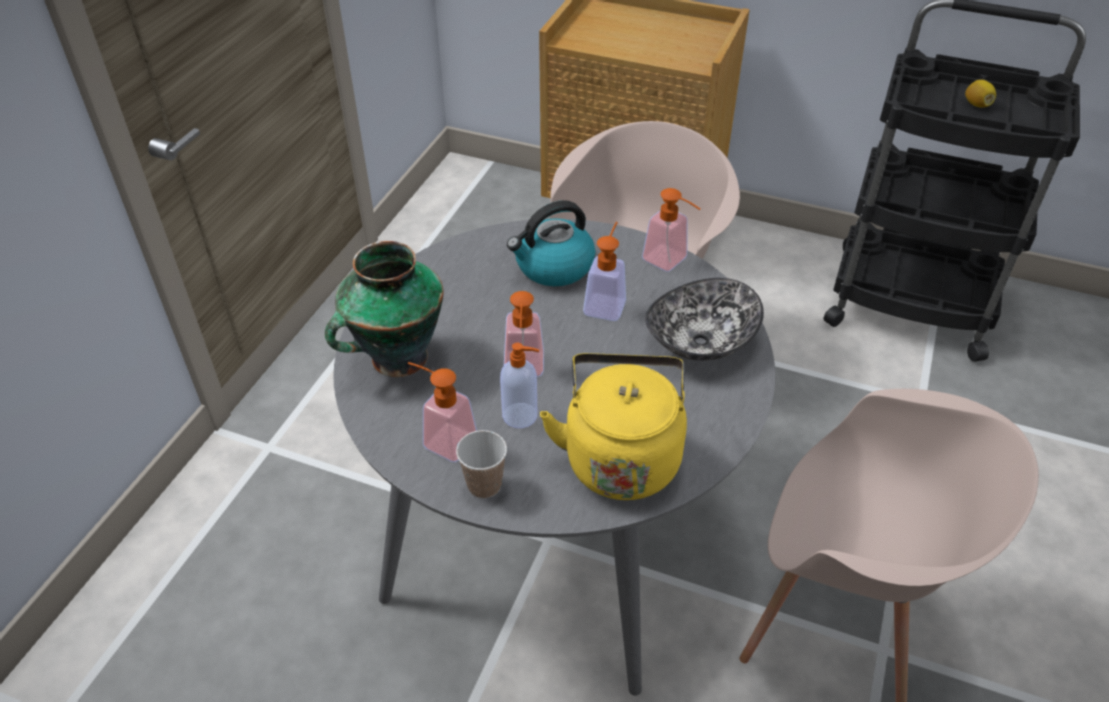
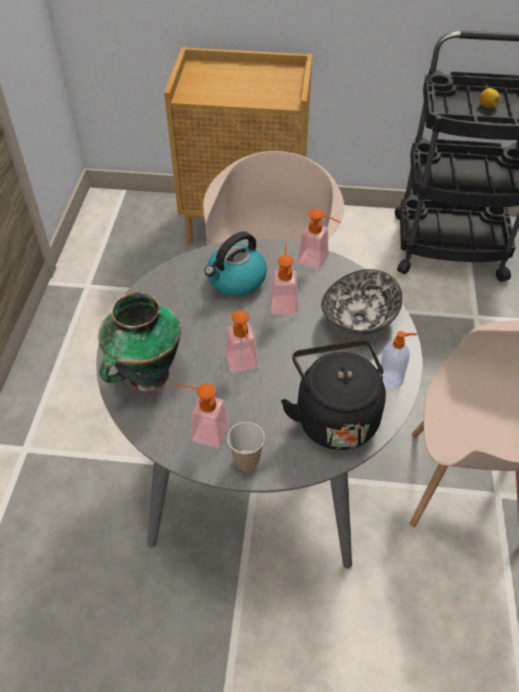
camera: 15 degrees left, 5 degrees up
soap dispenser [500,343,539,428] -> soap dispenser moved to [379,331,417,390]
yellow kettle [540,353,687,500] -> black kettle [281,340,386,450]

